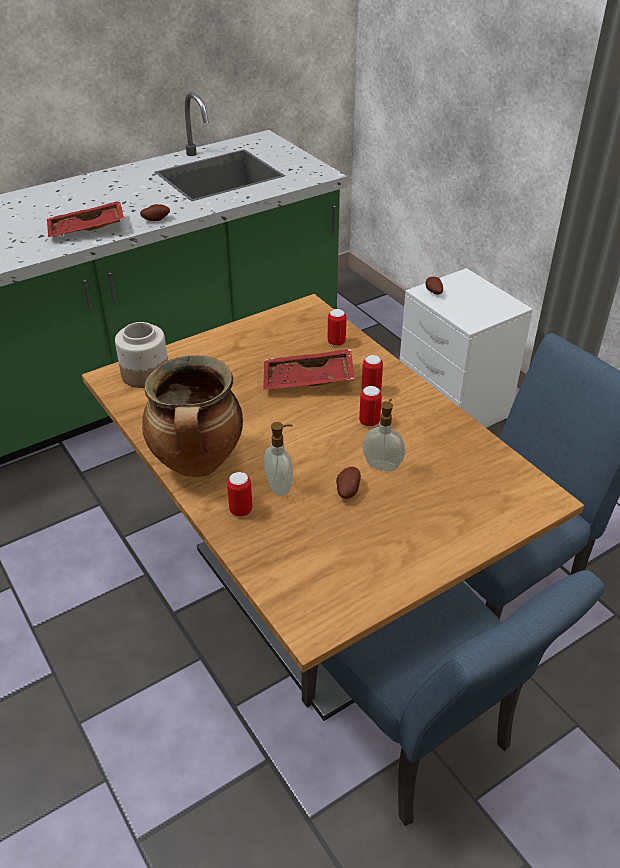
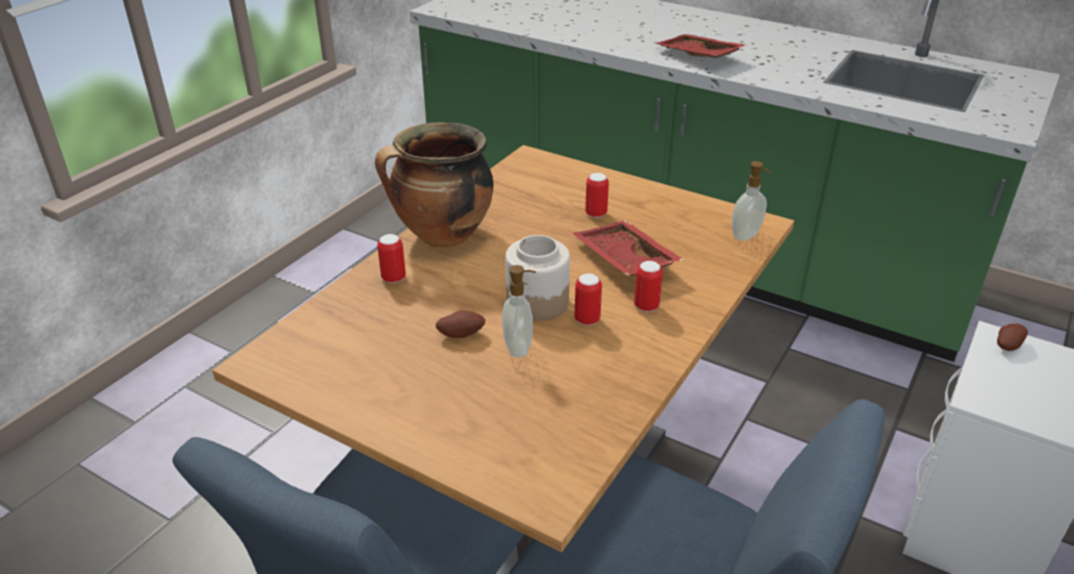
camera: 65 degrees right, 5 degrees down
jar [115,322,168,388] -> jar moved to [505,235,570,321]
potato [140,204,170,221] -> none
soap dispenser [264,422,293,496] -> soap dispenser moved to [732,161,771,241]
can [328,309,346,346] -> can moved to [585,173,609,218]

